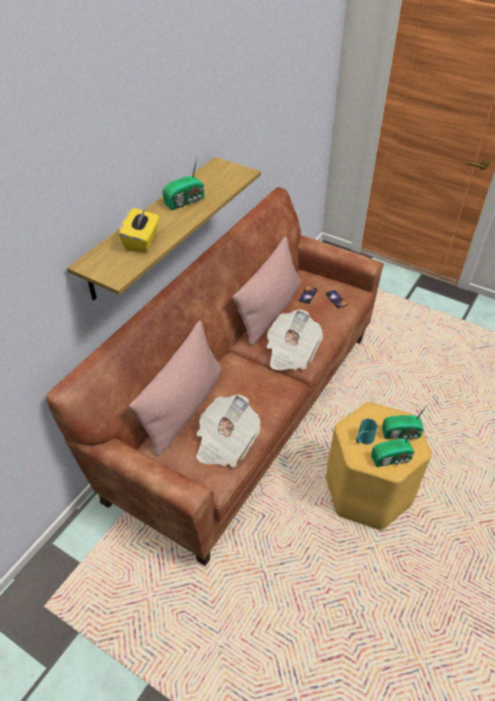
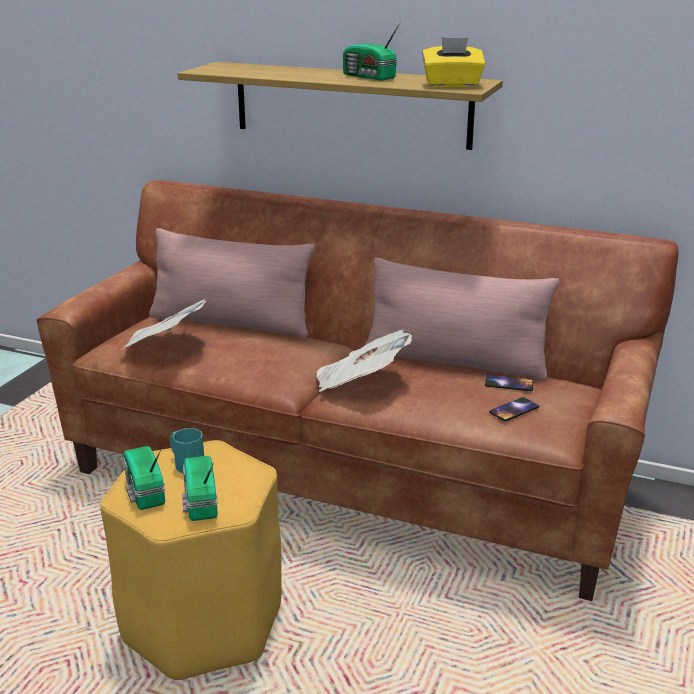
camera: 80 degrees right, 20 degrees down
yellow tissue box [119,208,159,252] -> yellow tissue box moved to [422,37,485,88]

